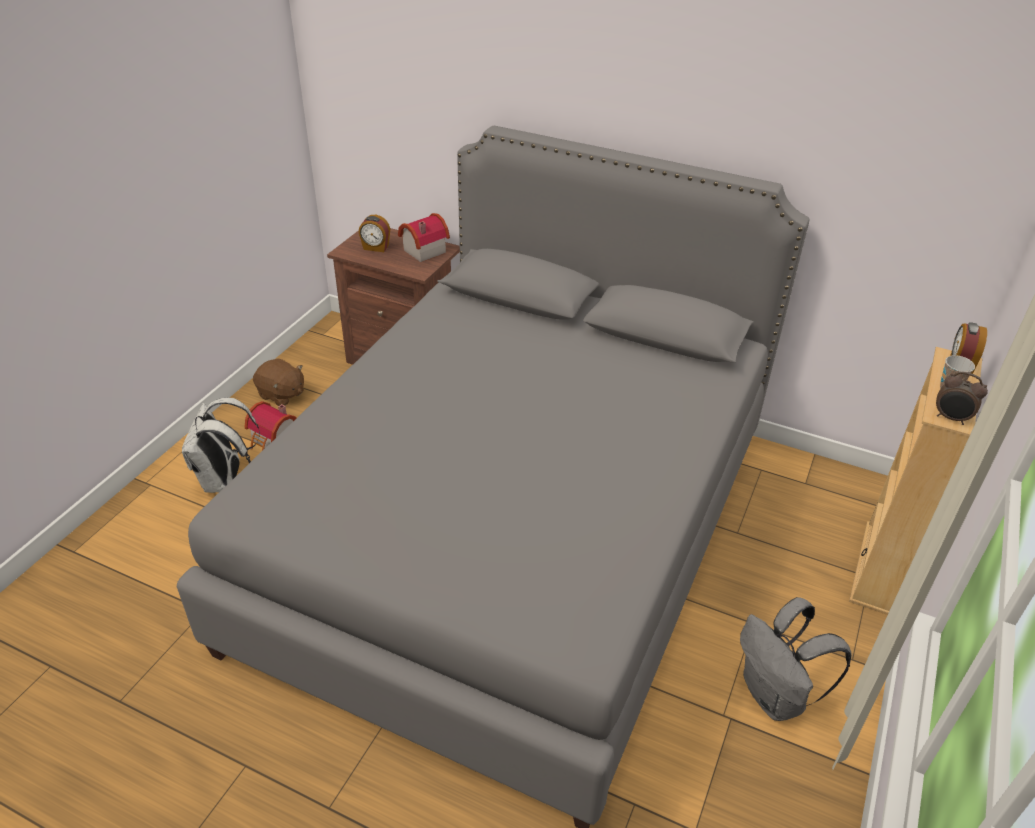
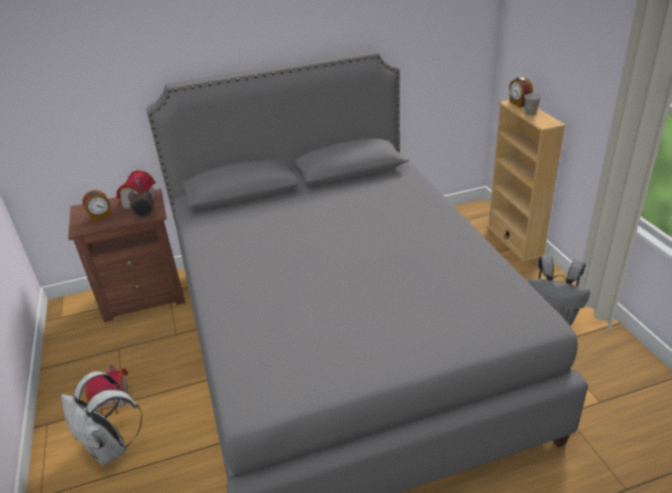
camera: 40 degrees left, 5 degrees down
brown plush toy [253,358,304,406] -> none
alarm clock [936,371,988,425] -> alarm clock moved to [128,188,154,219]

